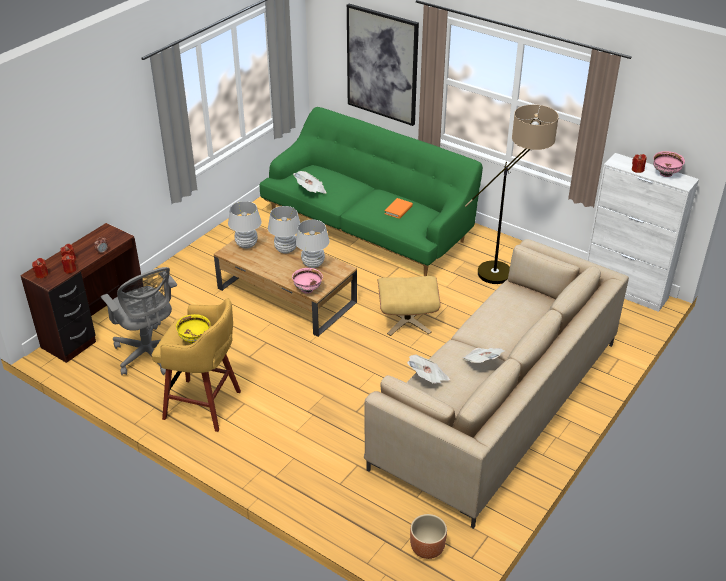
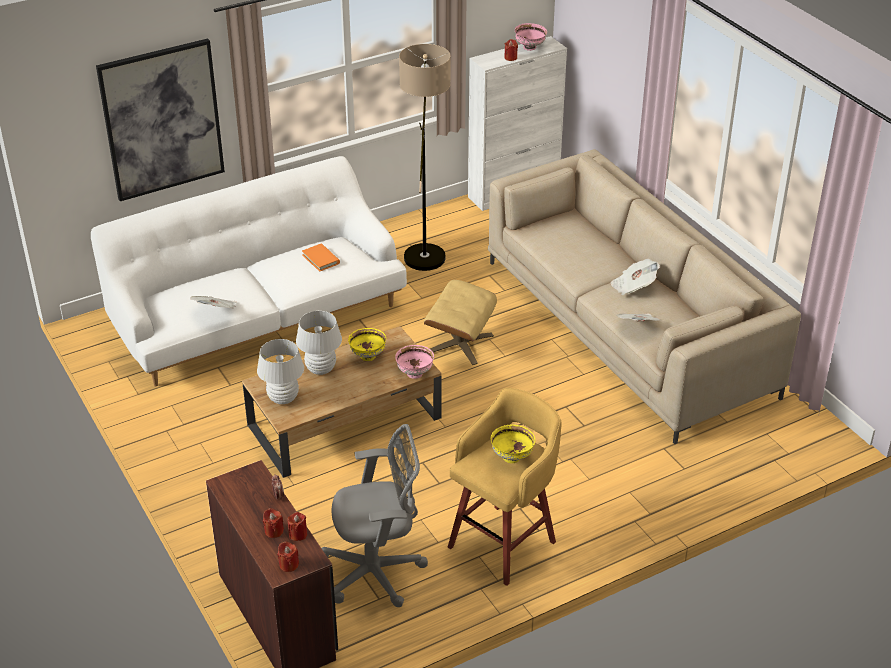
camera: 65 degrees left, 0 degrees up
green sofa [260,107,483,276] -> white sofa [91,156,407,387]
white table lamp [295,220,330,268] -> yellow bowl [348,328,386,361]
brown planter [410,514,447,559] -> none

